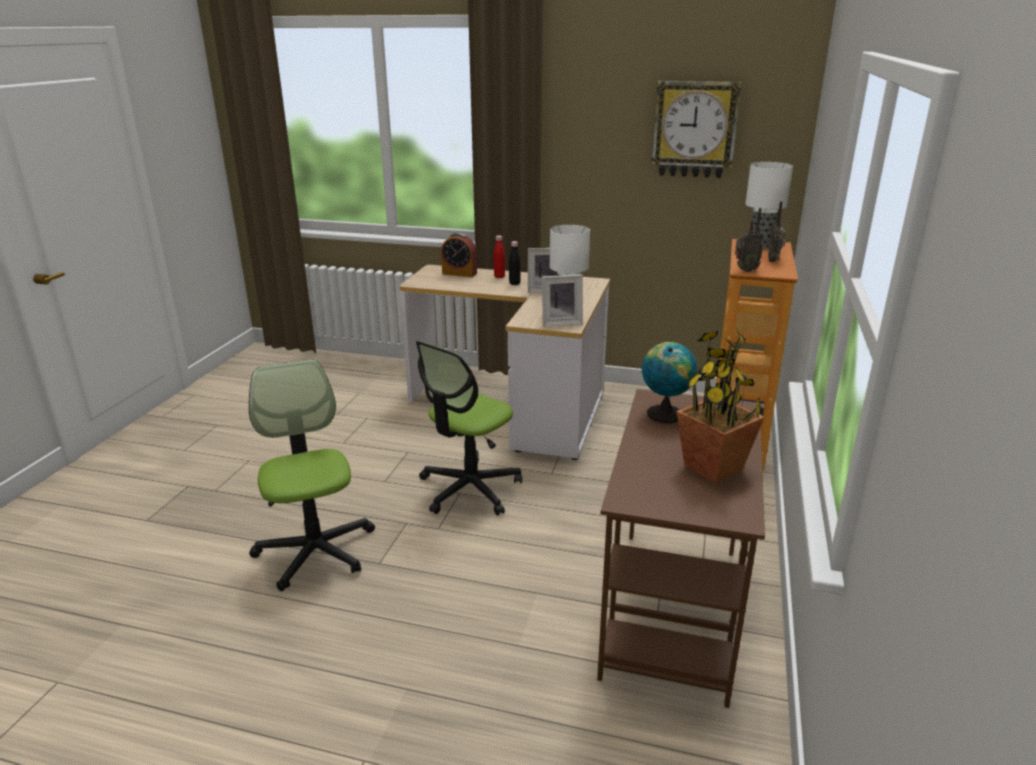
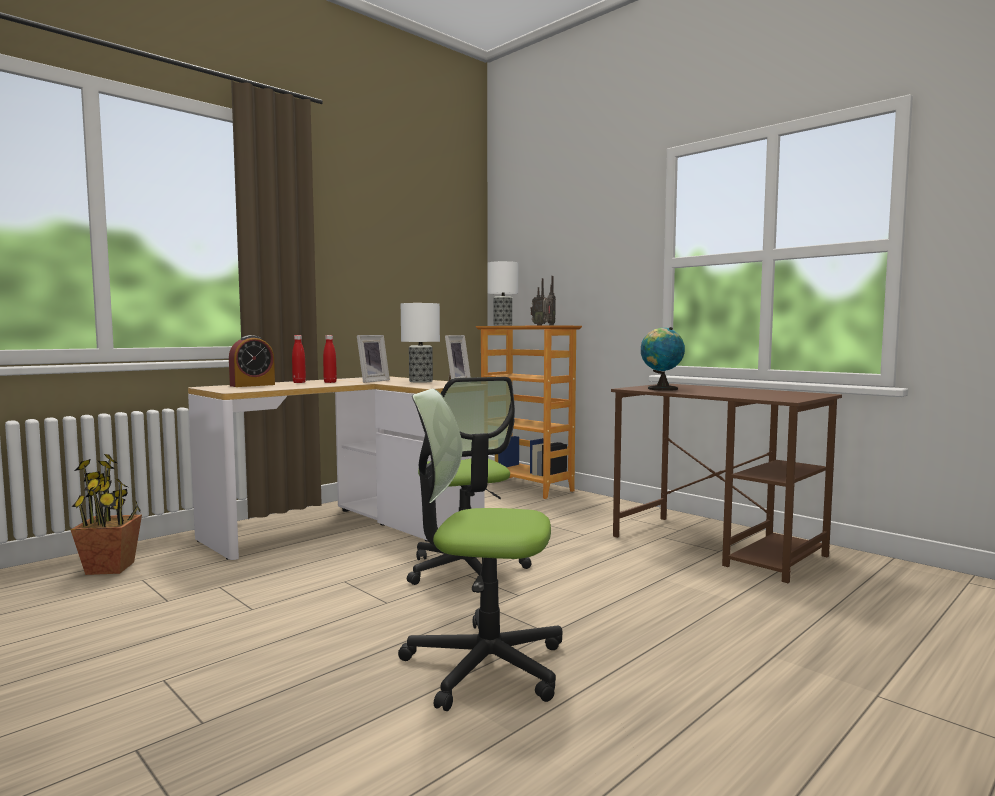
camera: 60 degrees left, 20 degrees down
black bottle [509,241,521,285] -> red bottle [323,335,337,383]
wall clock [652,81,742,178] -> none
potted plant [676,328,764,483] -> potted plant moved to [70,454,142,575]

